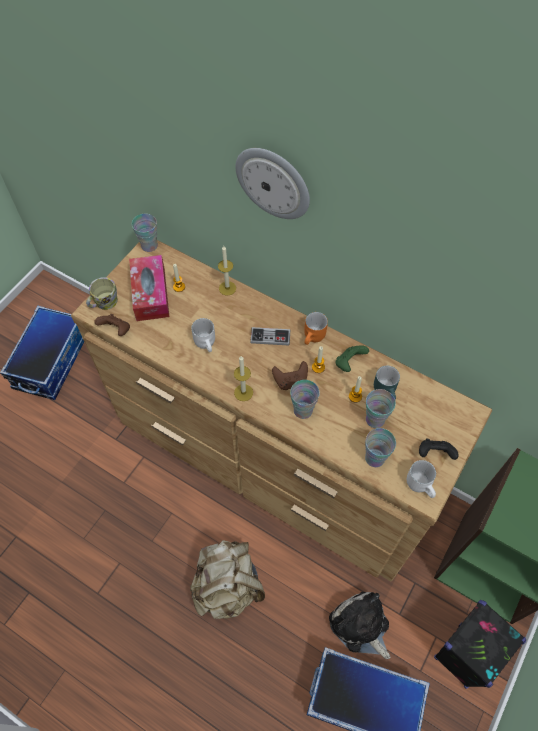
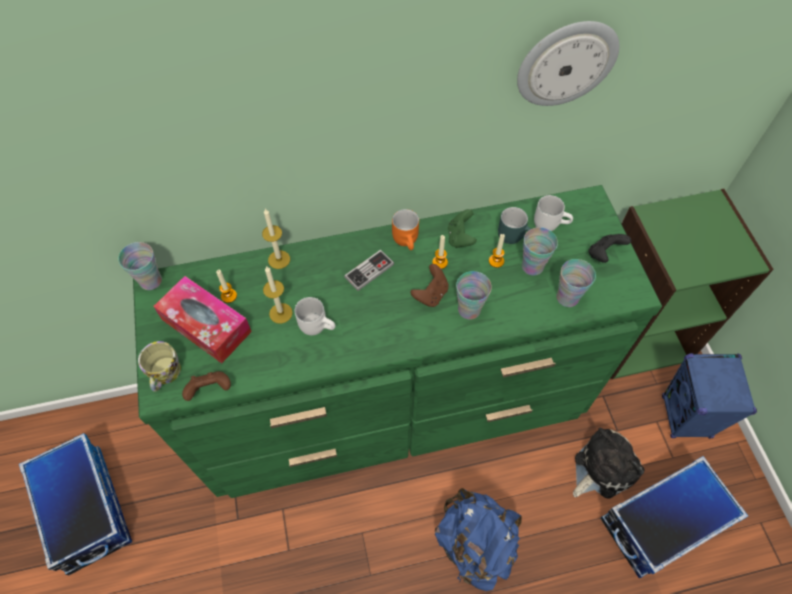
camera: 45 degrees left, 0 degrees up
brown dresser [71,240,492,582] -> green dresser [133,185,662,498]
beige backpack [190,540,265,619] -> blue backpack [435,488,522,591]
candle [234,356,253,401] -> candle moved to [263,266,293,324]
wall clock [236,148,310,219] -> wall clock moved to [517,21,619,106]
plush toy [329,592,391,659] -> plush toy turned 135 degrees clockwise [573,428,644,498]
white mug [407,460,436,498] -> white mug moved to [534,195,573,231]
black speaker [434,600,526,689] -> blue speaker [662,353,757,439]

